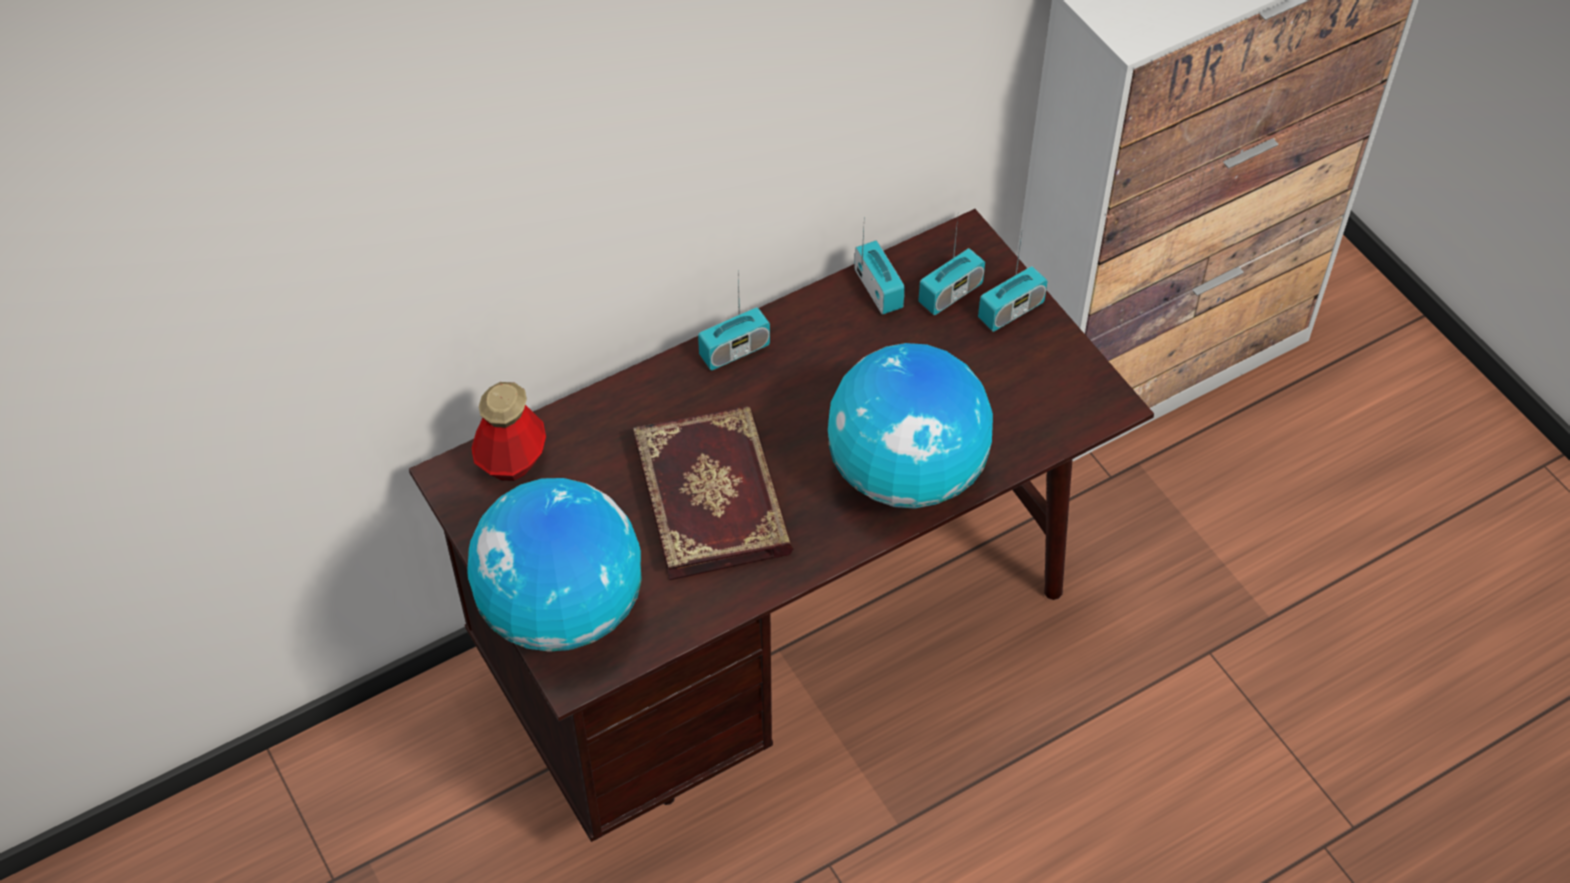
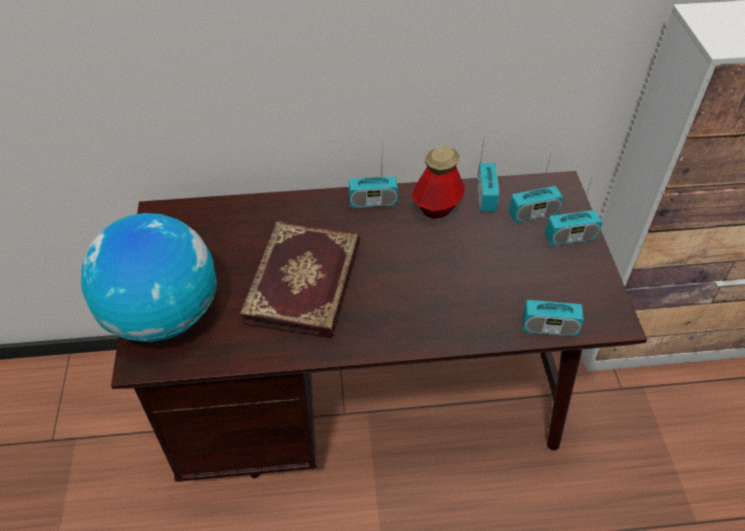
camera: 25 degrees right, 5 degrees down
bottle [471,382,546,481] -> bottle moved to [412,146,465,219]
globe [828,343,993,509] -> none
none -> radio [522,267,584,336]

